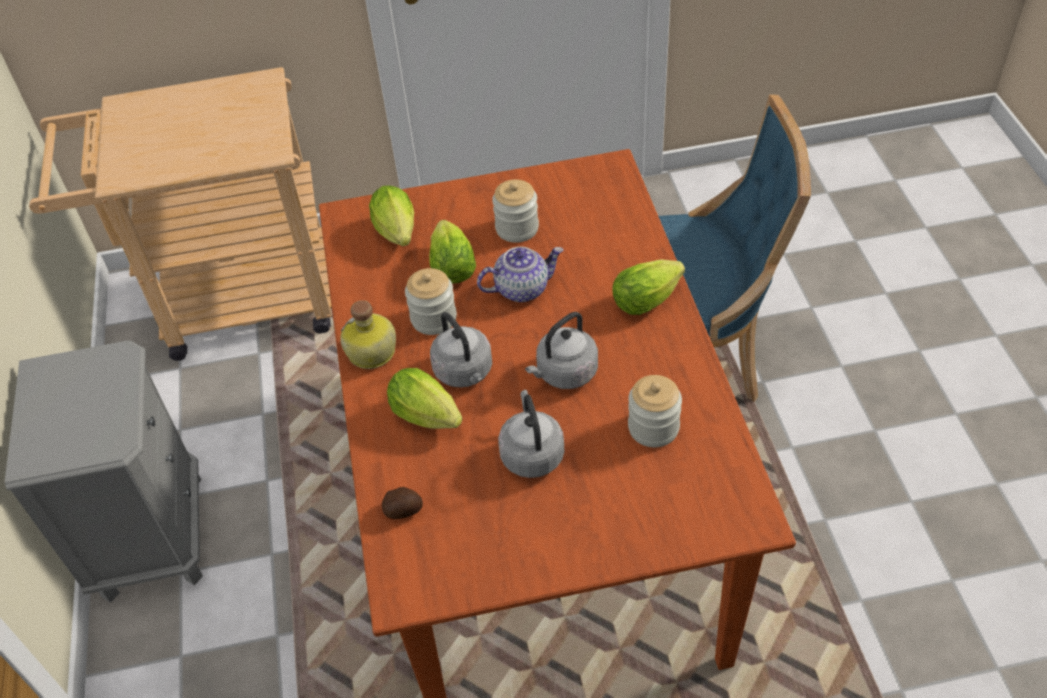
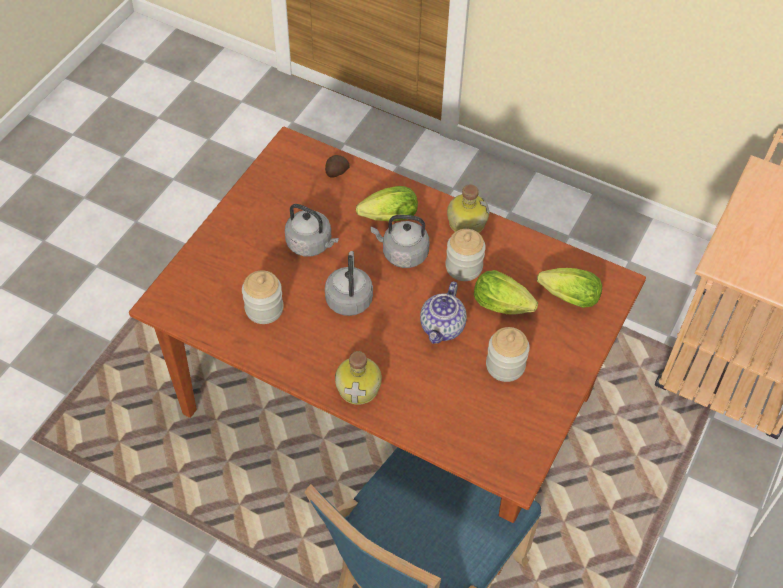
camera: 125 degrees right, 5 degrees up
grey nightstand [5,340,203,603] -> none
lettuce [612,259,685,315] -> bottle [335,351,382,405]

